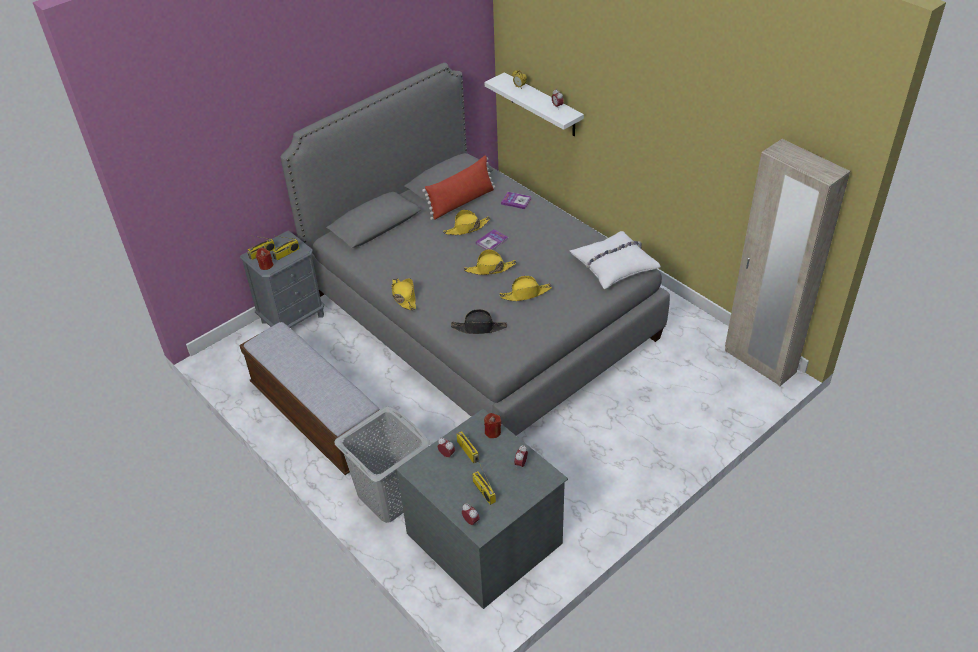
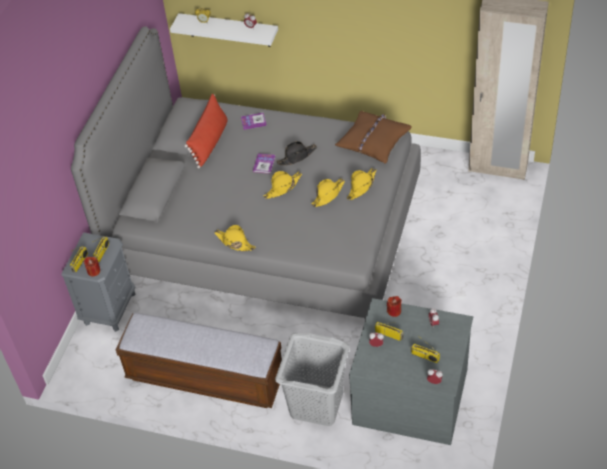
camera: 30 degrees left, 5 degrees up
yellow hat [443,210,491,235] -> yellow hat moved to [347,168,376,200]
black hat [451,309,507,334] -> black hat moved to [276,141,317,165]
white pillow [570,231,661,289] -> brown pillow [335,111,412,164]

